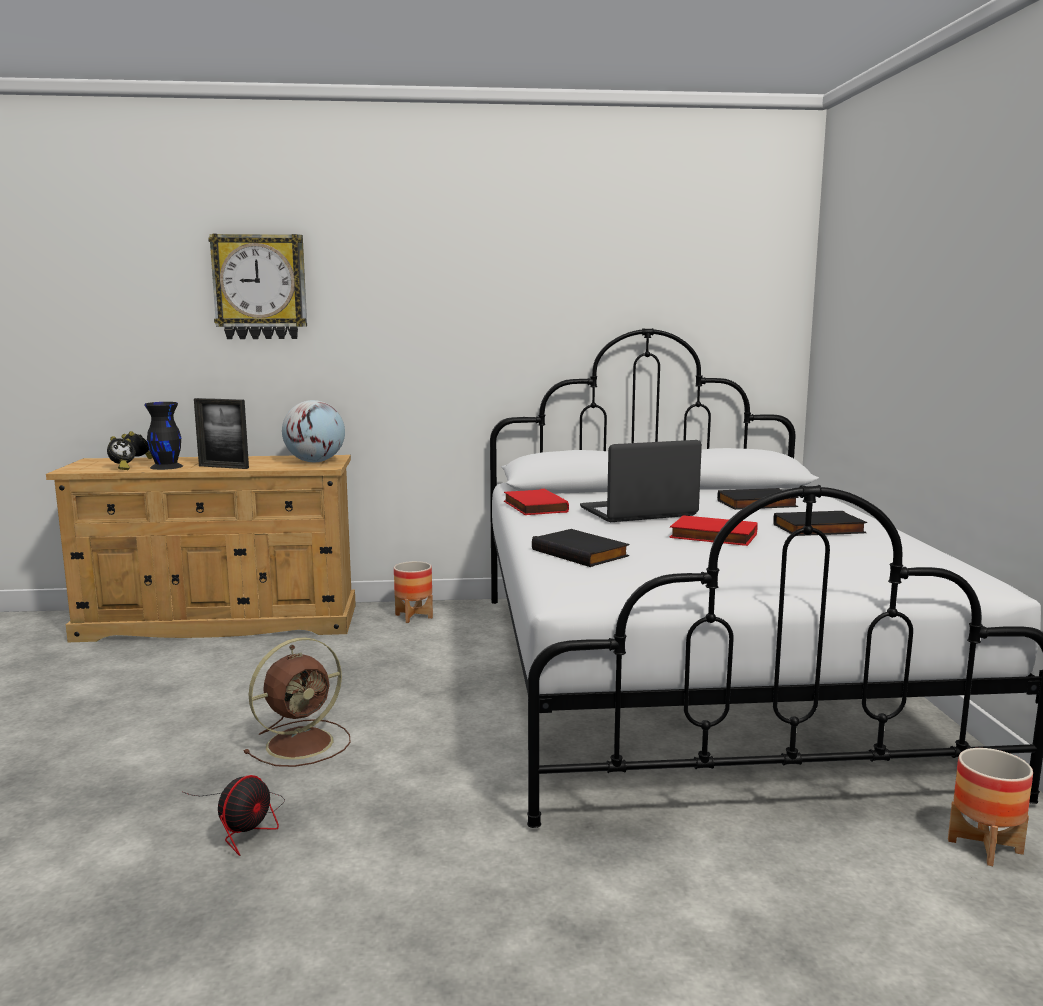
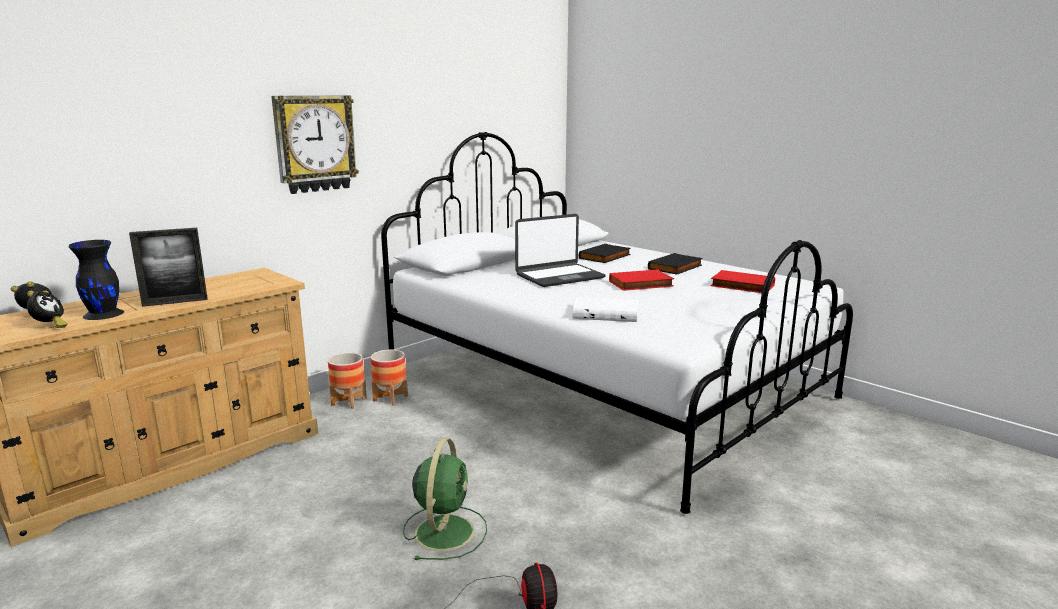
camera: 40 degrees left, 5 degrees up
wall clock [208,234,307,339] -> wall clock moved to [271,96,359,194]
brown fan [243,637,351,767] -> green fan [403,438,487,560]
globe [282,400,345,462] -> none
red book [504,489,569,515] -> red book moved to [710,270,775,293]
black book [532,529,629,567] -> white book [573,297,638,322]
laptop [580,440,702,522] -> laptop turned 150 degrees counterclockwise [515,214,606,287]
planter [948,748,1033,866] -> planter moved to [370,349,408,406]

